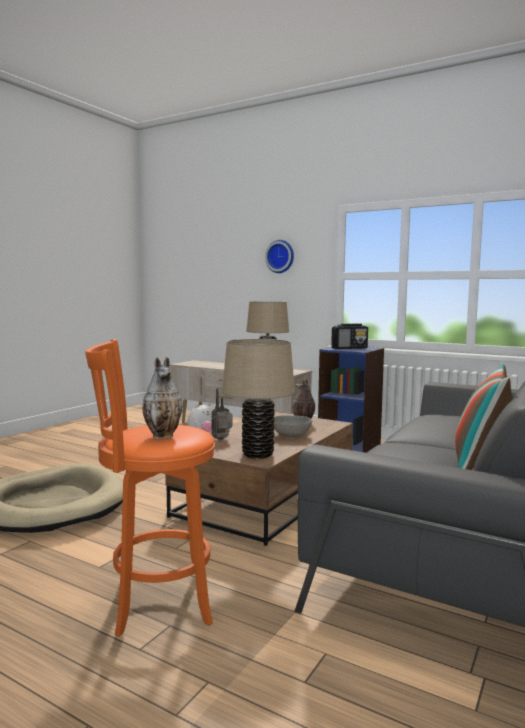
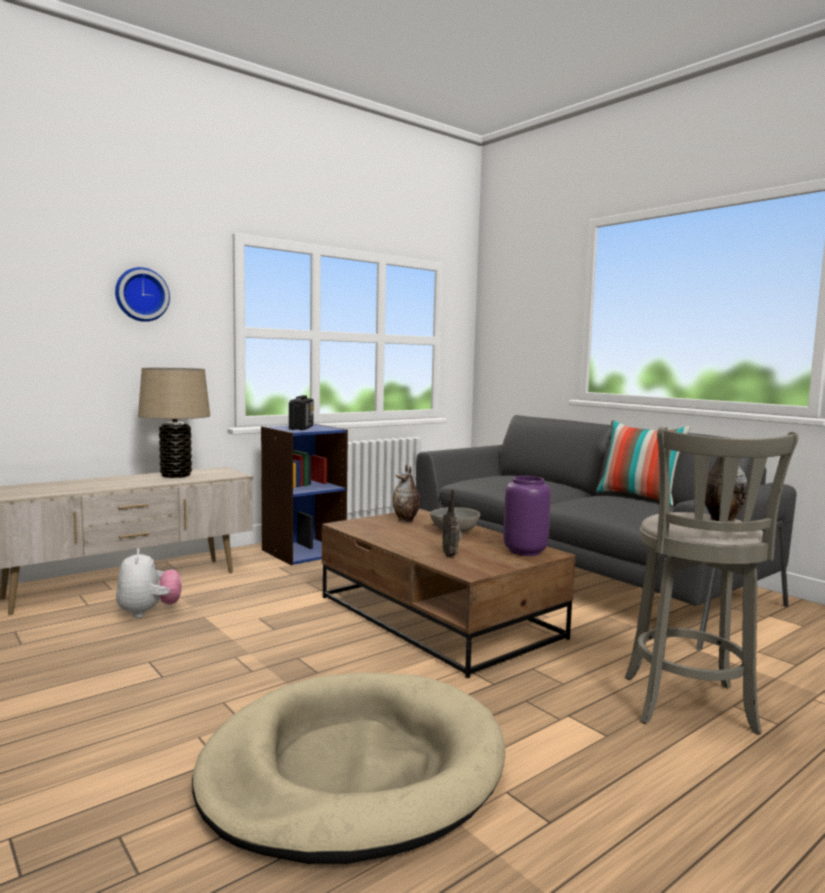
camera: 70 degrees left, 0 degrees up
orange stool [85,339,215,637] -> grey stool [625,427,798,735]
beige table lamp [222,339,295,459] -> purple vase [503,476,551,556]

